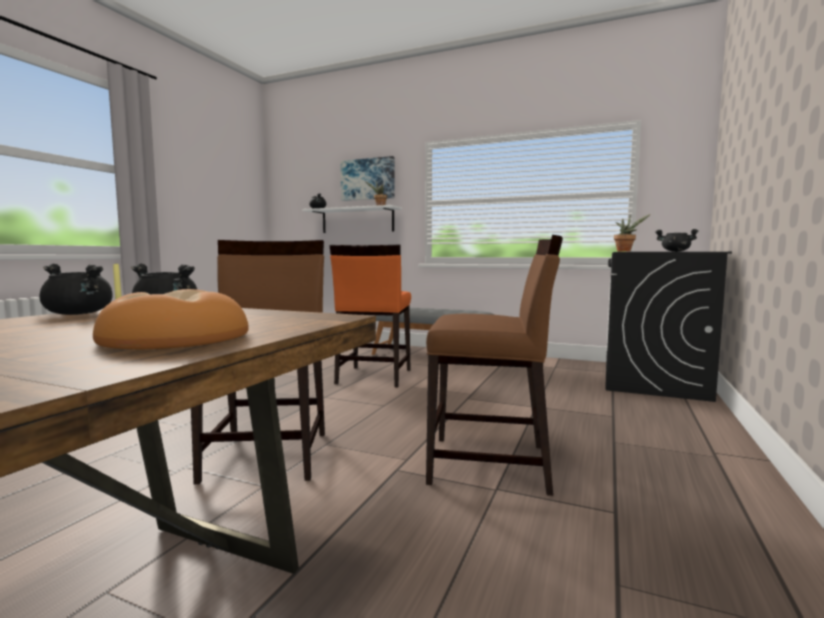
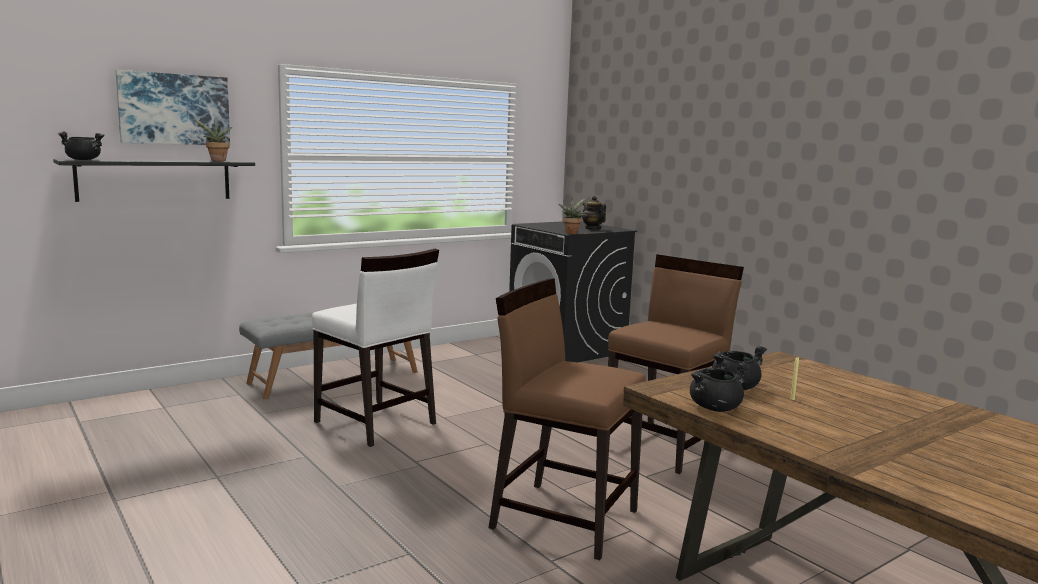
camera: 60 degrees left, 5 degrees up
bread [93,289,249,349] -> none
white shelf [302,205,402,233] -> black shelf [53,159,255,202]
orange chair [330,245,411,387] -> white chair [312,248,439,447]
black cooking pot [655,229,699,252] -> teapot [582,196,606,230]

